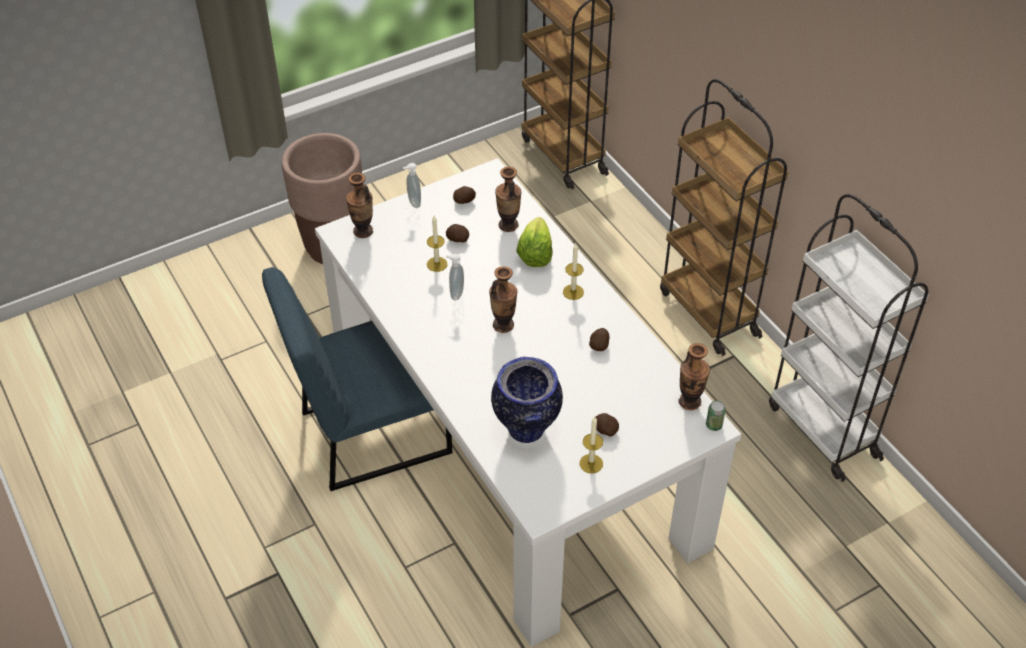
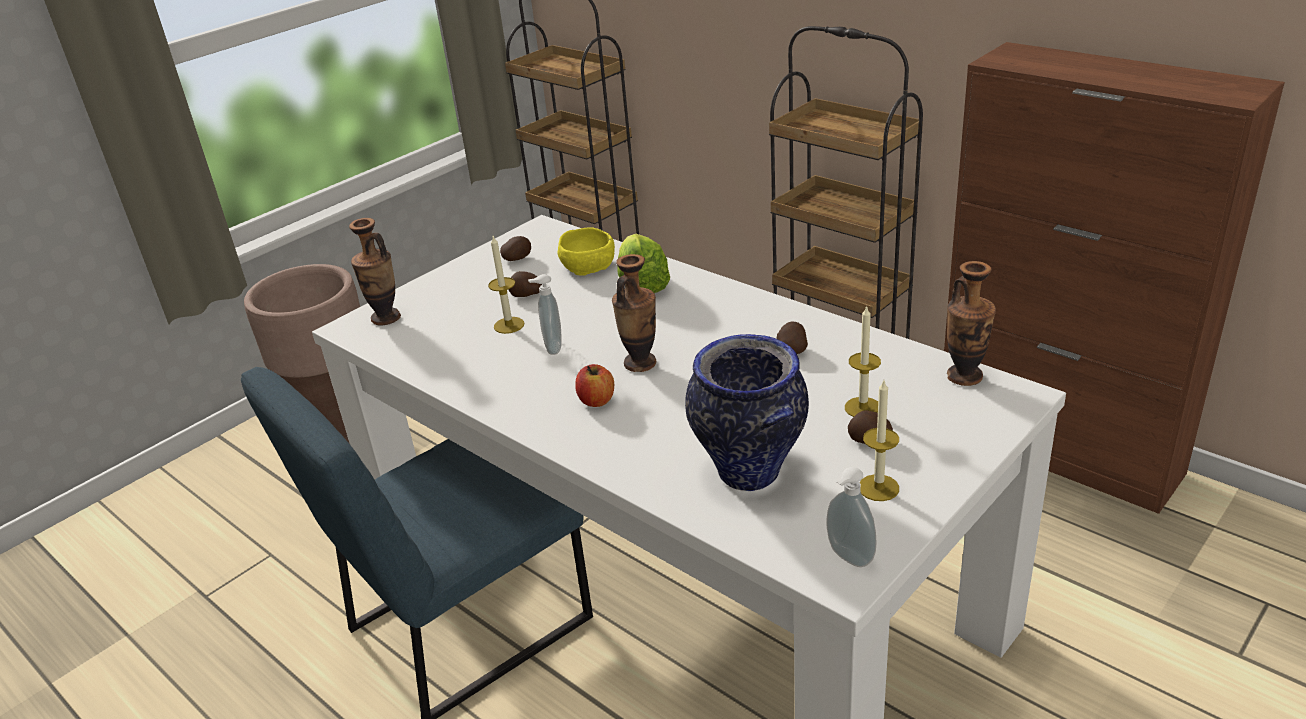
camera: 15 degrees left, 15 degrees down
soap dispenser [403,163,421,208] -> soap dispenser moved to [827,467,877,567]
vase [495,167,521,232] -> yellow bowl [557,227,615,276]
candle [563,243,584,300] -> candle moved to [845,305,881,417]
can [706,400,726,431] -> none
white cart [769,194,929,482] -> brown cabinet [944,42,1285,514]
none -> apple [575,364,614,407]

